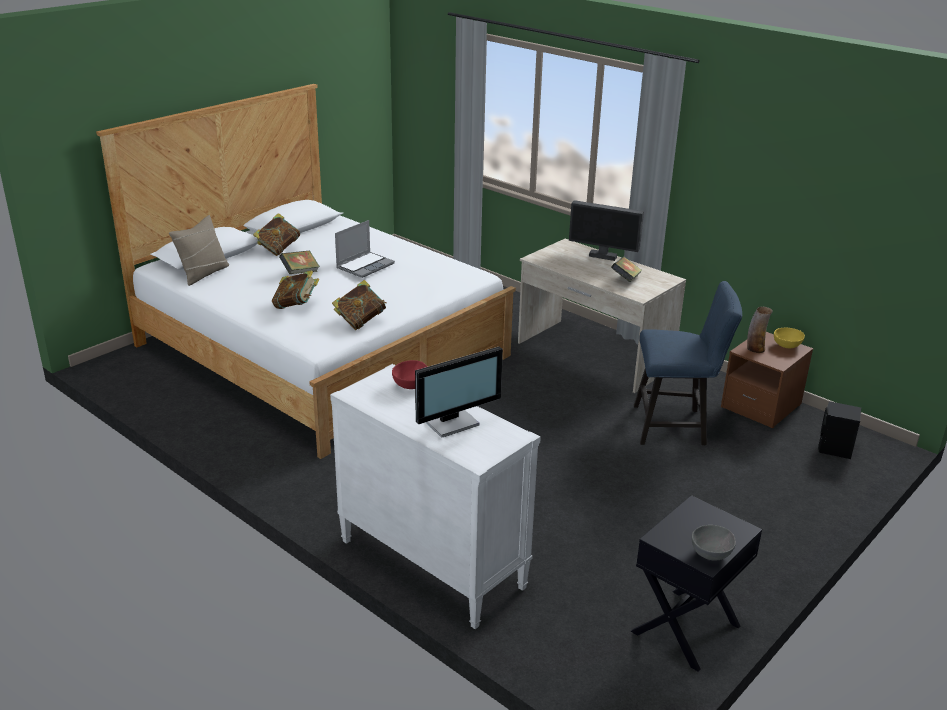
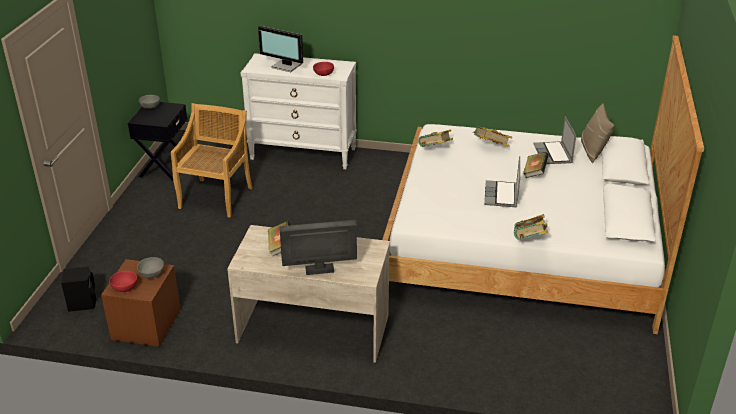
camera: 150 degrees right, 5 degrees up
book [253,213,300,256] -> book moved to [514,214,548,240]
monitor [415,347,503,438] -> monitor turned 90 degrees counterclockwise [258,26,303,72]
blue chair [634,281,742,445] -> none
vase [747,307,773,353] -> grey bowl [137,257,164,278]
yellow bowl [774,328,805,348] -> red bowl [109,271,137,292]
none -> beige chair [171,103,253,217]
none -> laptop [533,116,576,164]

